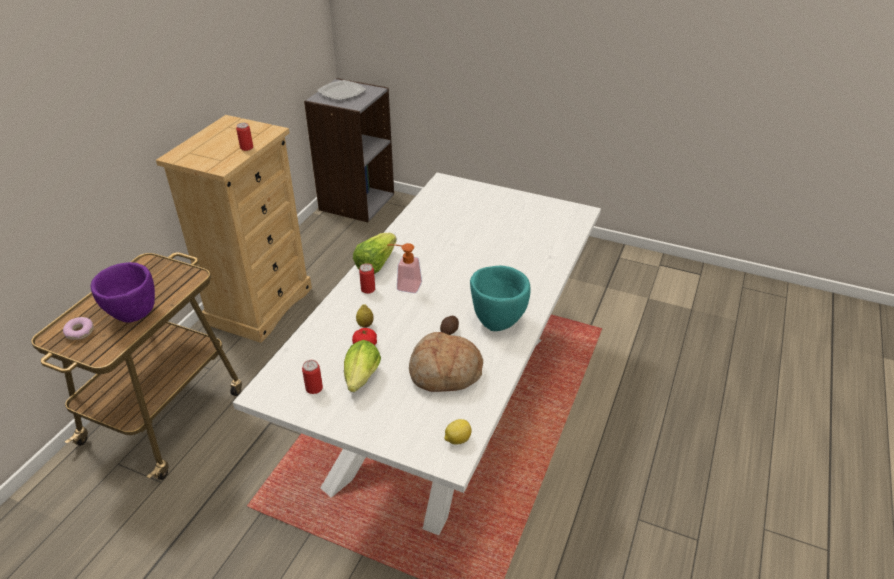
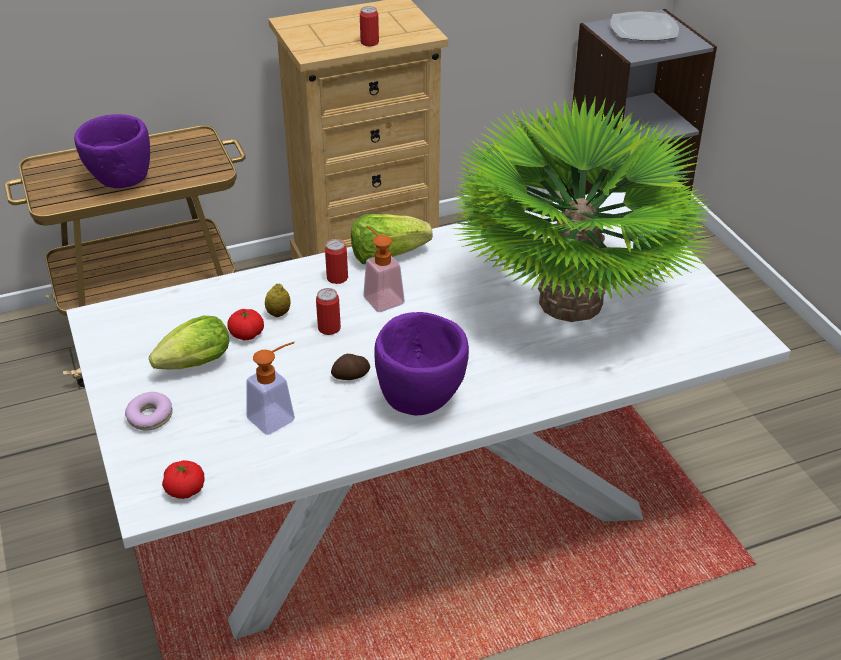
camera: 45 degrees right, 0 degrees up
donut [63,317,94,340] -> donut moved to [125,392,173,431]
can [302,360,323,394] -> can moved to [316,288,341,335]
bread [409,332,483,392] -> soap dispenser [246,342,295,435]
lemon [444,419,472,445] -> tomato [162,460,204,499]
turquoise bowl [470,266,531,331] -> purple bowl [374,312,469,415]
none -> potted plant [449,95,712,322]

